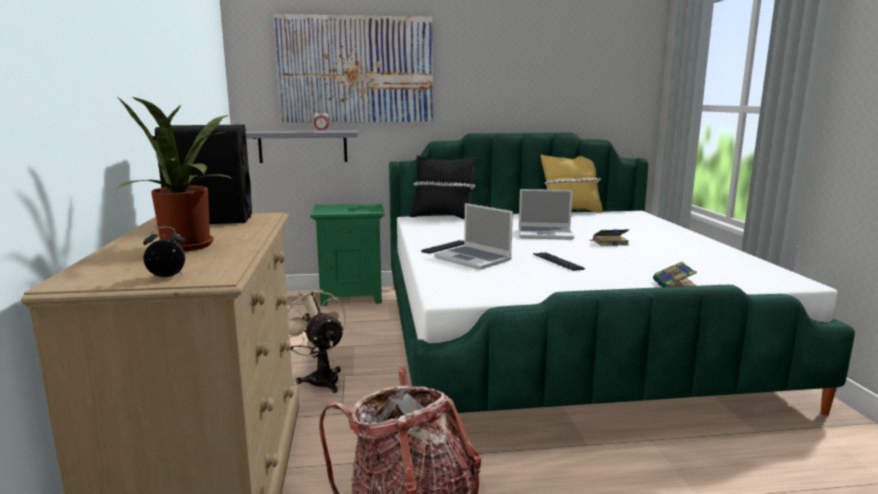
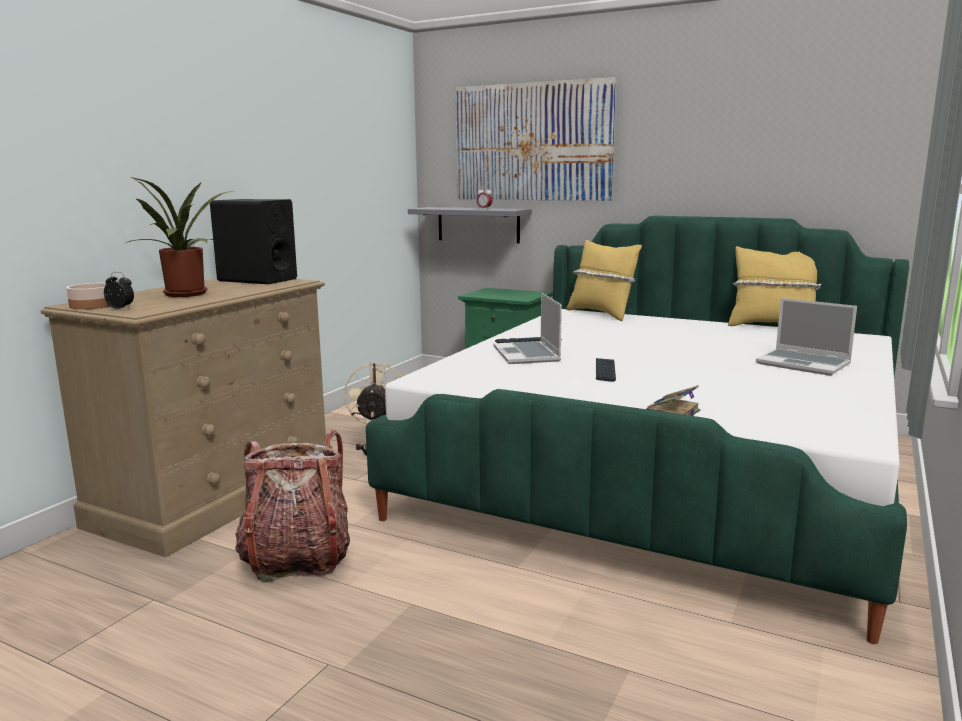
camera: 35 degrees right, 0 degrees up
black pillow [410,155,476,220] -> yellow pillow [566,240,642,321]
laptop [519,189,574,240] -> laptop moved to [756,298,857,376]
book [591,229,629,246] -> none
none -> bowl [66,283,110,310]

